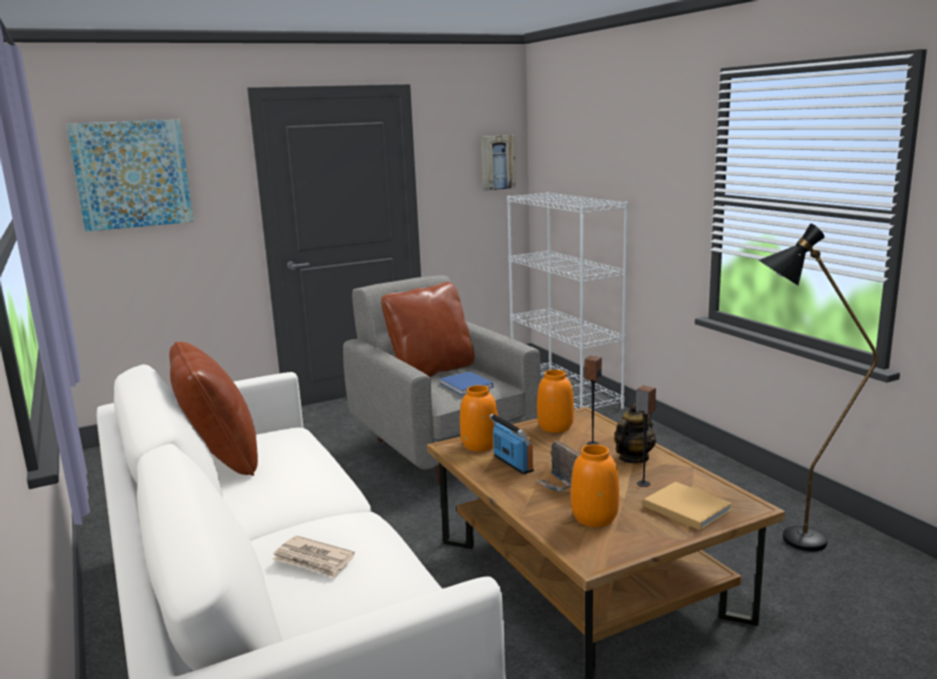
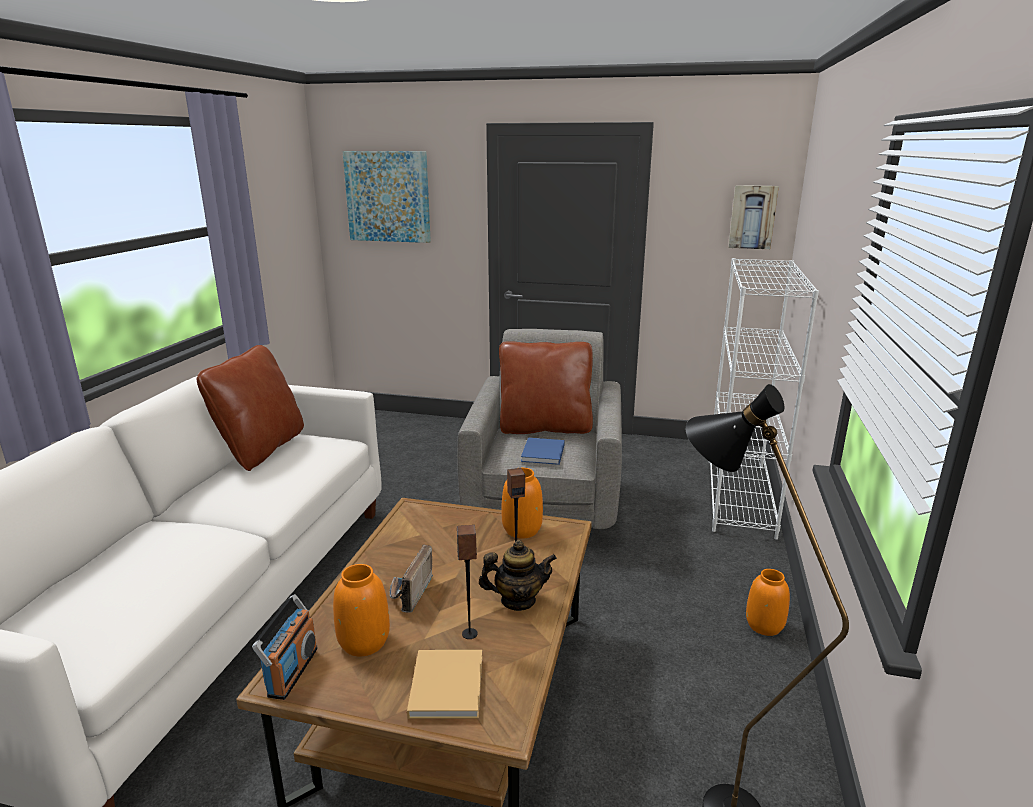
camera: 40 degrees right, 5 degrees up
newspaper [272,535,355,578] -> none
orange vase [460,385,498,451] -> orange vase moved to [746,569,790,636]
radio [489,413,534,474] -> radio moved to [252,594,318,700]

